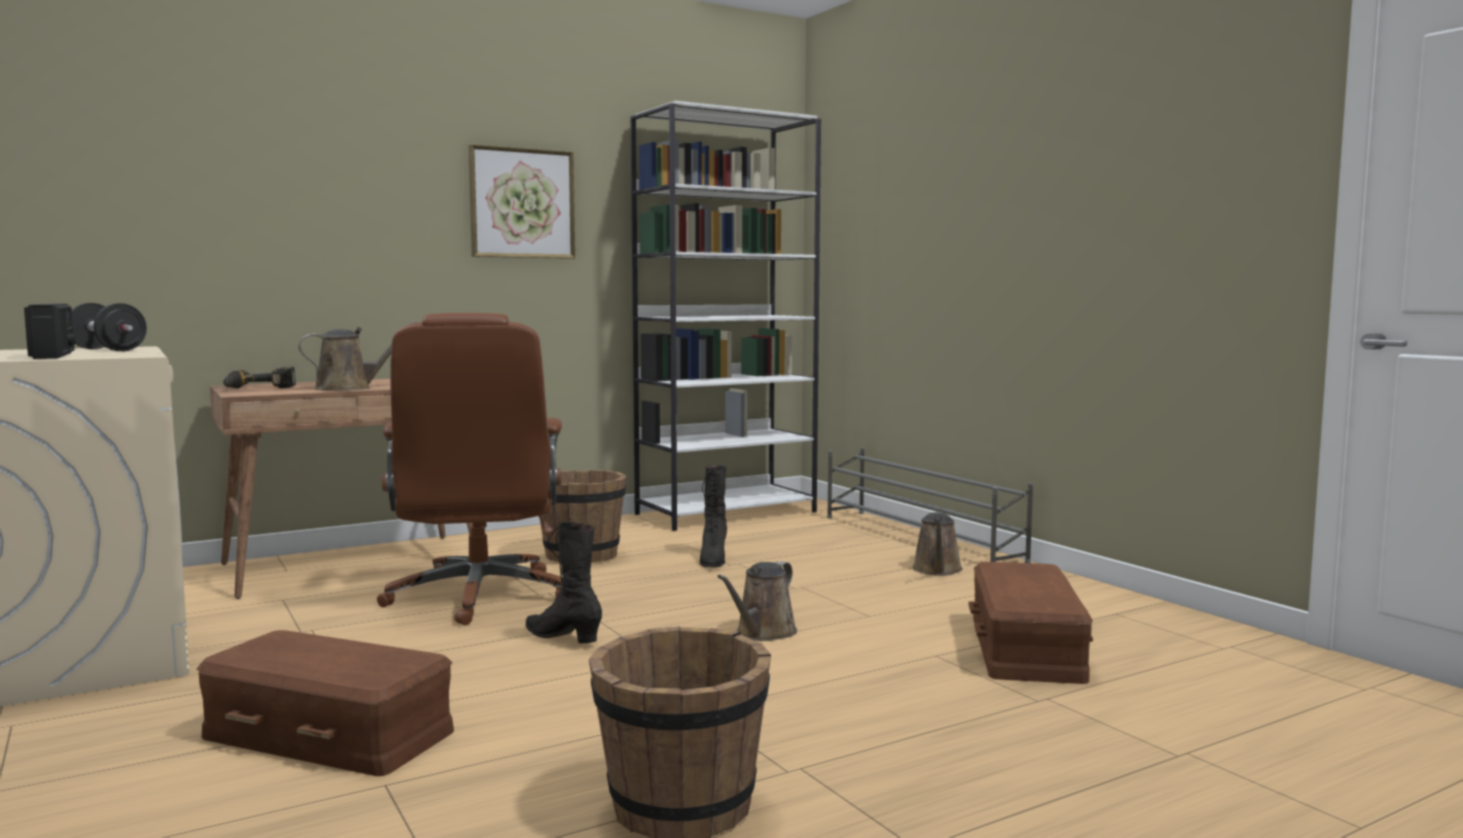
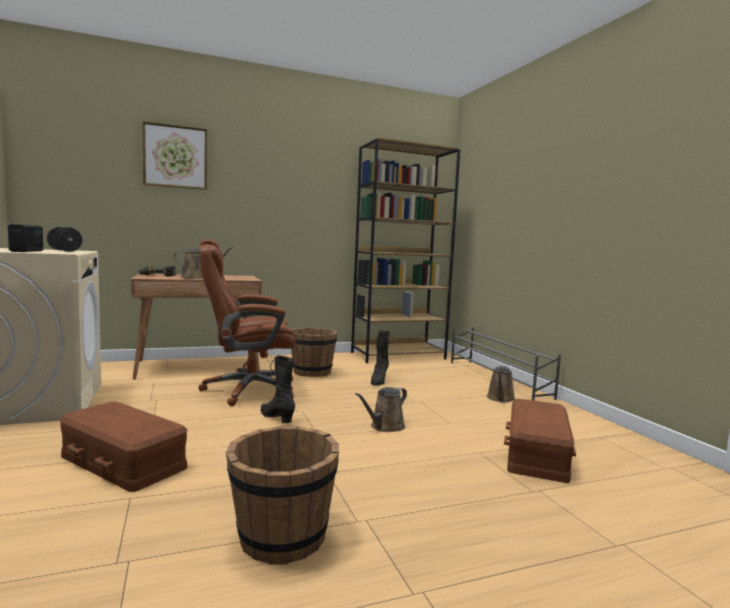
camera: 10 degrees right, 0 degrees up
brown office chair [377,313,562,625] -> brown office chair turned 75 degrees clockwise [199,239,295,406]
picture [468,144,575,259] -> picture moved to [142,121,207,190]
white bookcase [631,101,821,531] -> brown bookcase [351,137,460,363]

